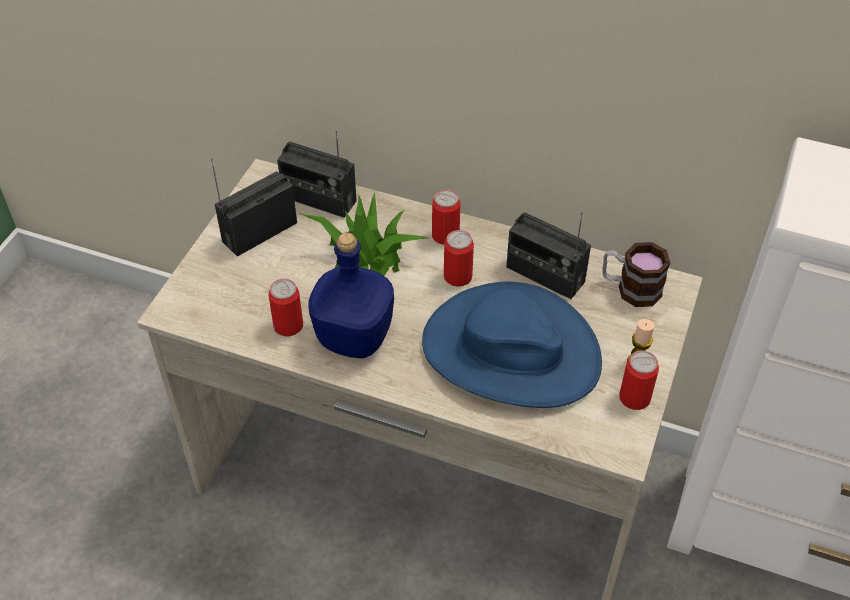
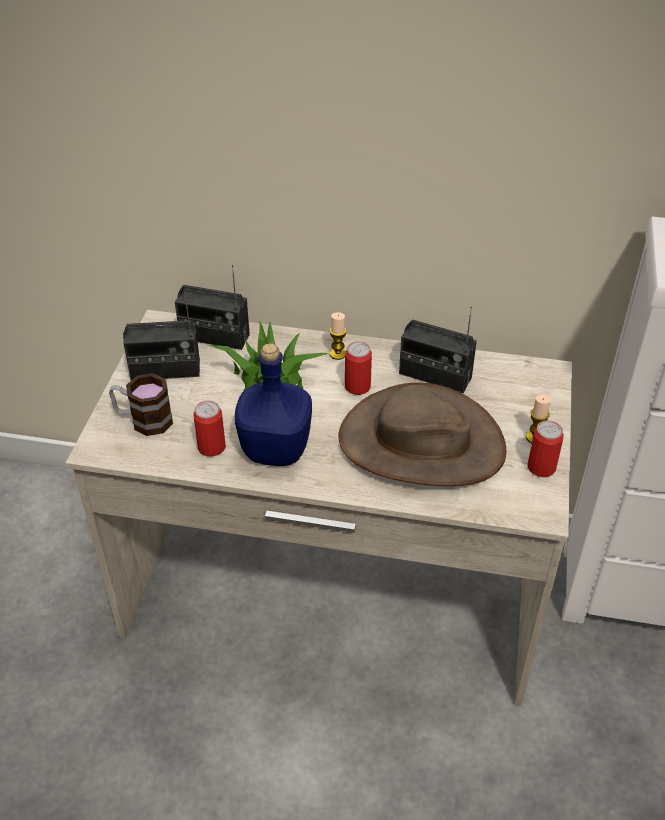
camera: 10 degrees left, 5 degrees down
radio [211,159,297,257] -> radio turned 135 degrees counterclockwise [123,292,200,380]
blue hat [422,281,602,408] -> brown hat [338,383,506,486]
can [432,189,460,245] -> candle [329,312,347,360]
mug [602,242,670,307] -> mug moved to [109,373,173,436]

